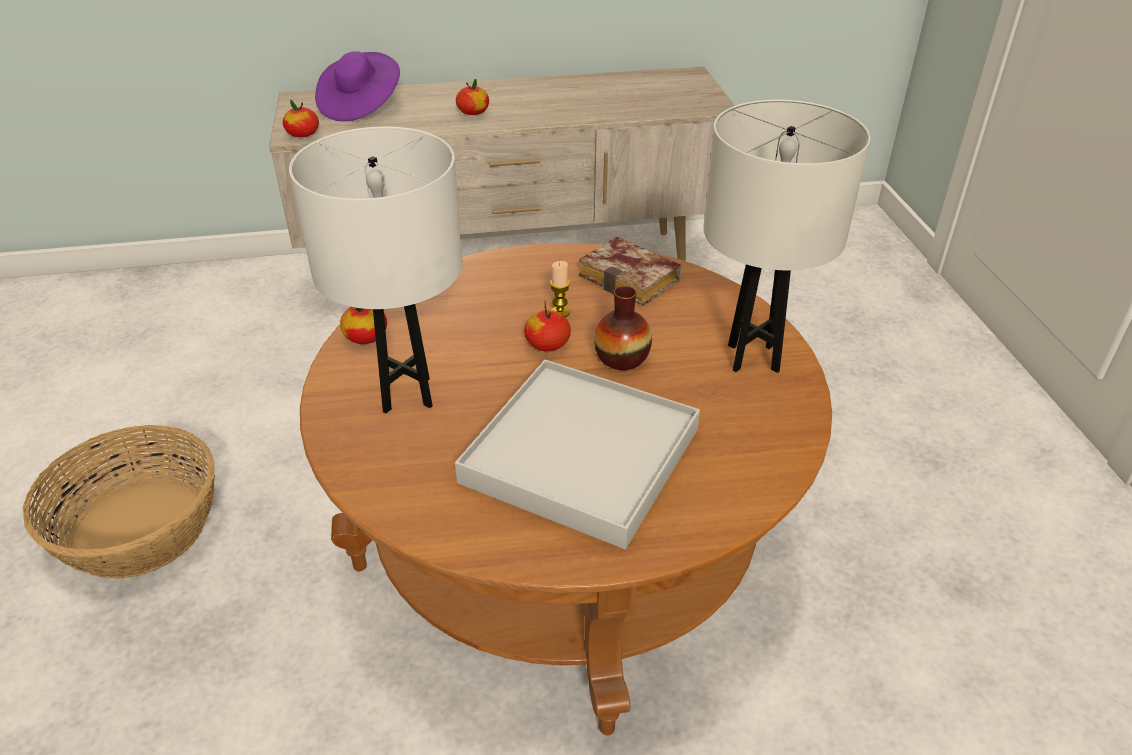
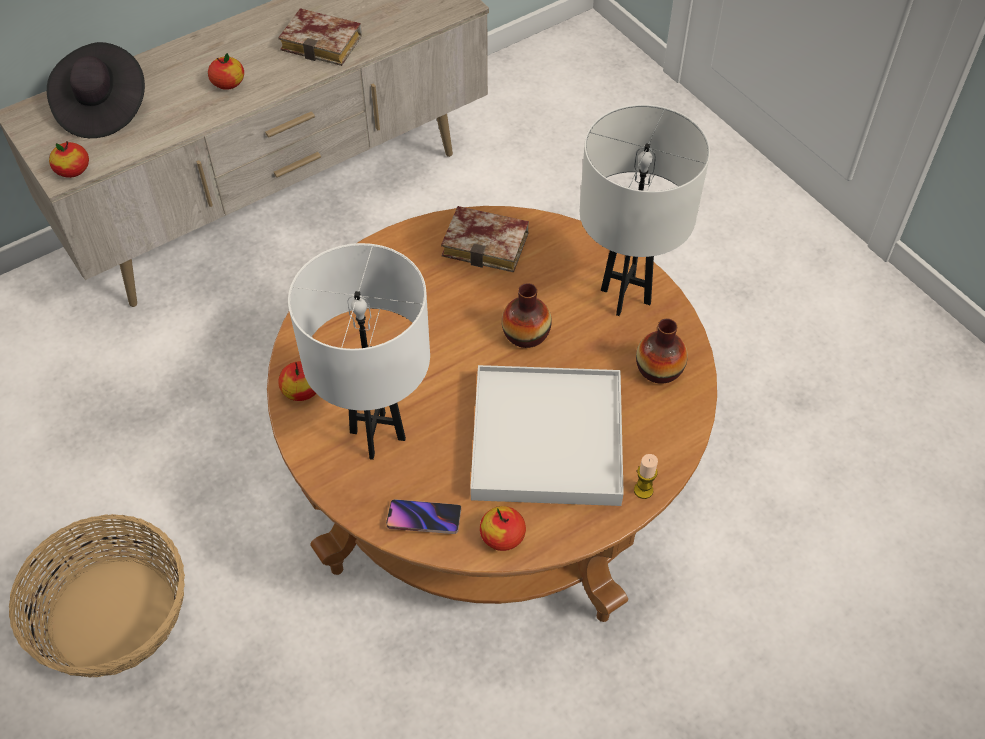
camera: 25 degrees left, 15 degrees up
purple hat [315,51,400,121] -> black hat [47,42,145,138]
apple [524,303,571,351] -> apple moved to [480,506,526,551]
candle [550,261,570,317] -> candle moved to [634,454,658,499]
none -> book [278,8,362,66]
none -> phone [386,499,461,534]
none -> vase [636,319,688,384]

